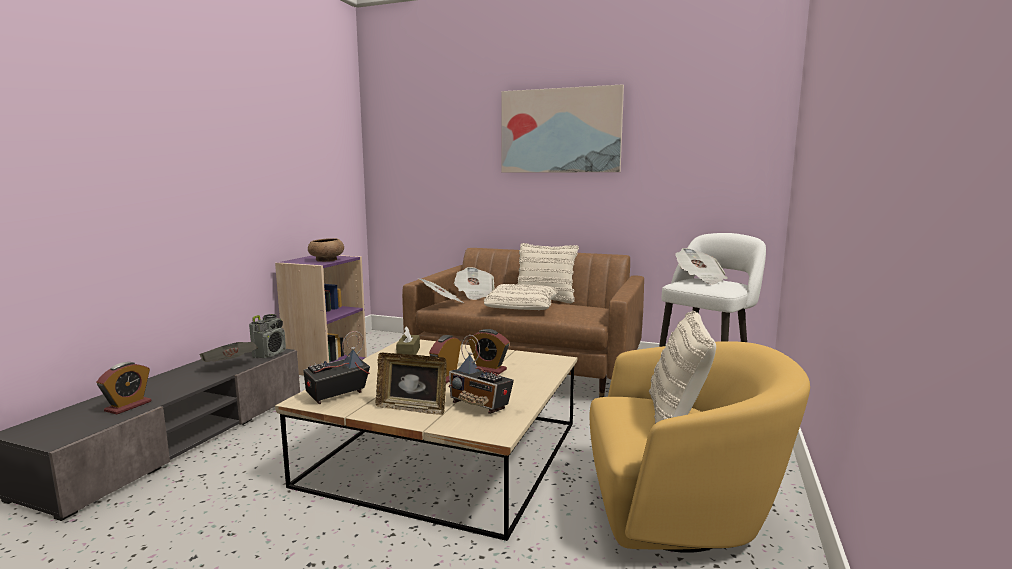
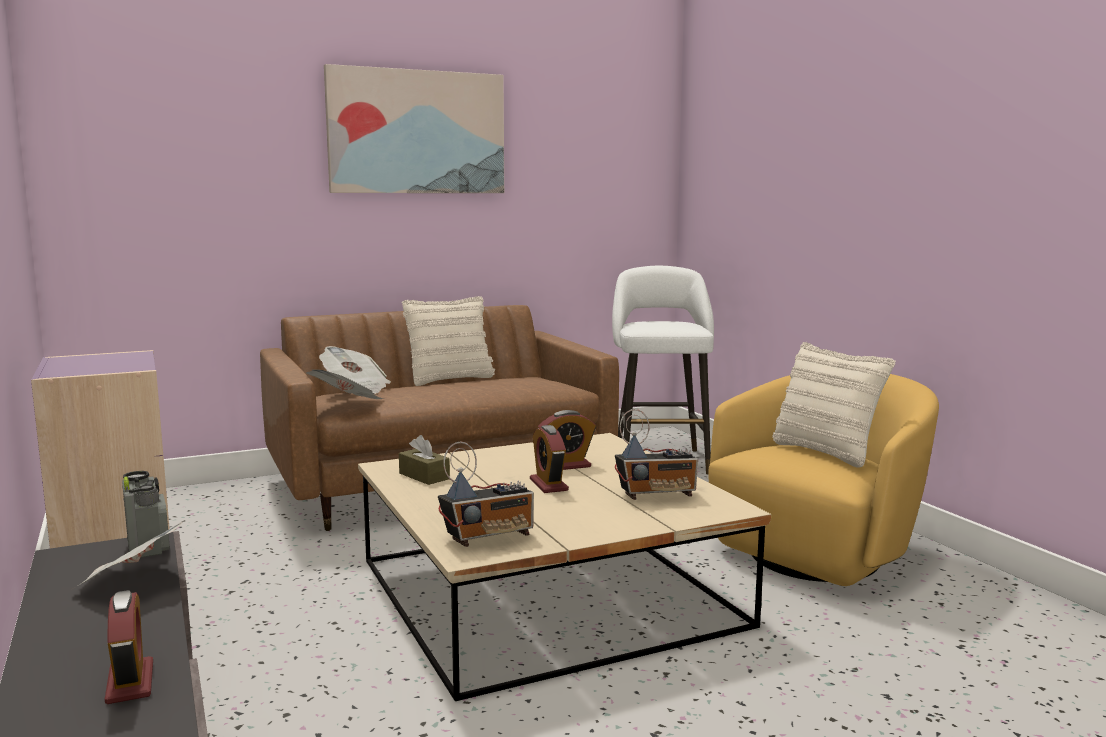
camera: 45 degrees left, 0 degrees up
radio [303,331,370,404] -> radio turned 120 degrees counterclockwise [438,442,534,547]
brown bowl [308,238,344,262] -> none
picture frame [376,353,447,415] -> none
beige pillow [484,284,558,310] -> none
newspaper [675,248,728,285] -> none

